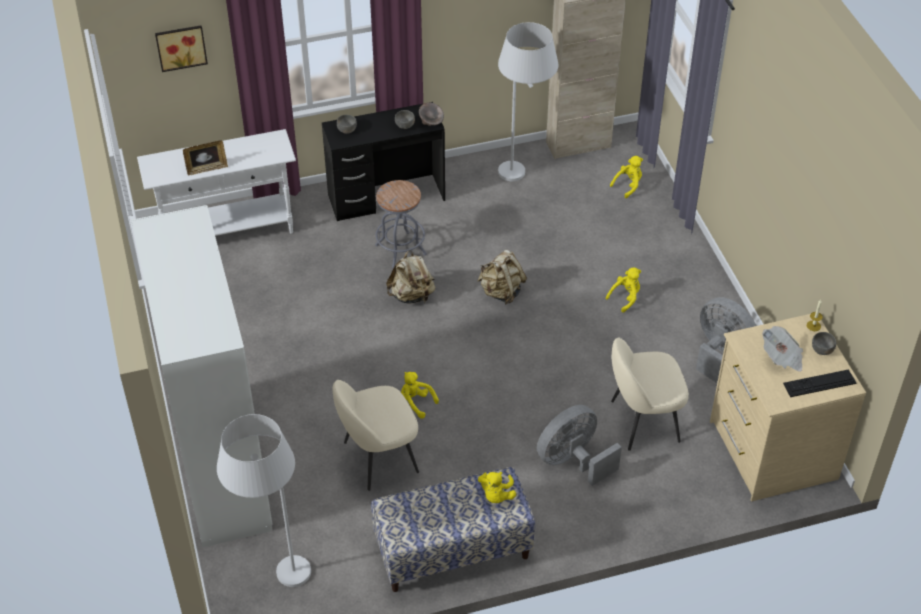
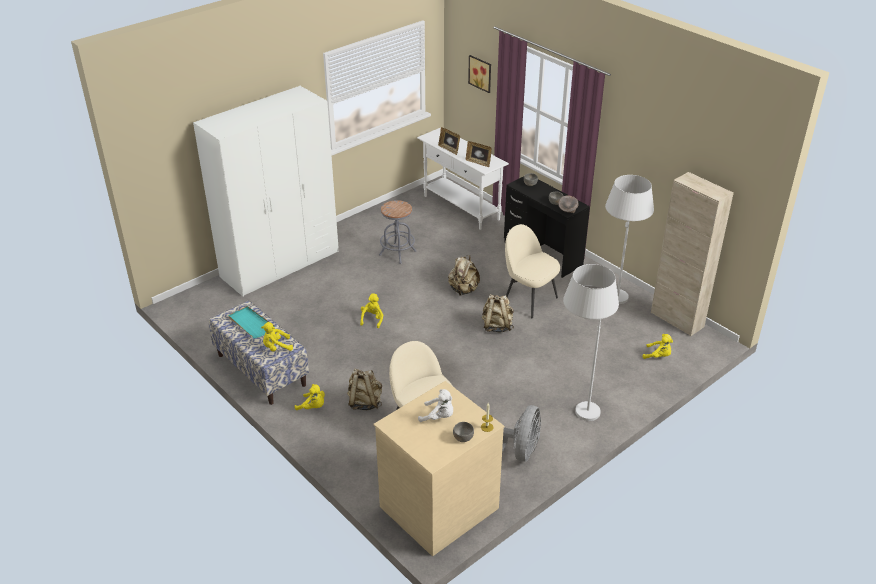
camera: 65 degrees right, 10 degrees down
white floor lamp [217,414,311,587] -> white floor lamp moved to [563,264,619,421]
beige chair [333,380,419,491] -> beige chair moved to [505,224,560,318]
grey stool [375,180,427,268] -> grey stool moved to [379,200,416,264]
grey fan [537,405,622,486] -> beige backpack [347,369,382,410]
yellow plush toy [606,267,641,313] -> yellow plush toy moved to [295,384,325,410]
newspaper [762,326,803,372] -> white plush toy [418,389,453,422]
keyboard [783,369,857,397] -> none
none -> turquoise tray [228,306,275,338]
none -> picture frame [466,141,492,167]

